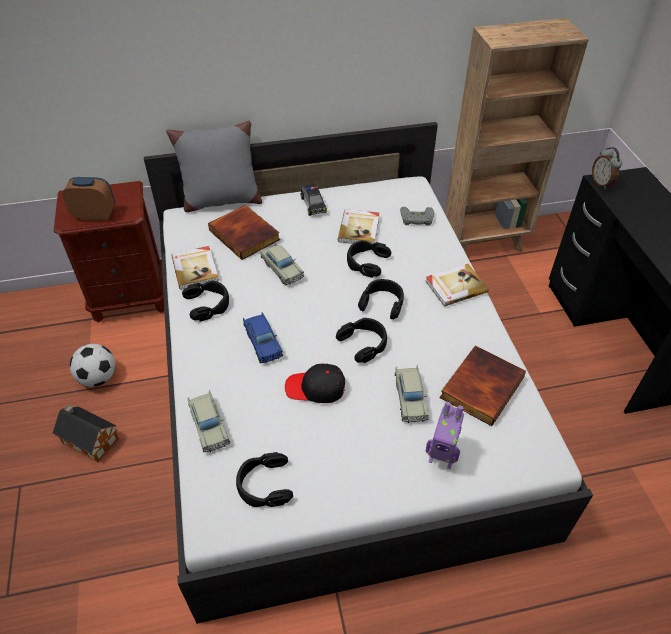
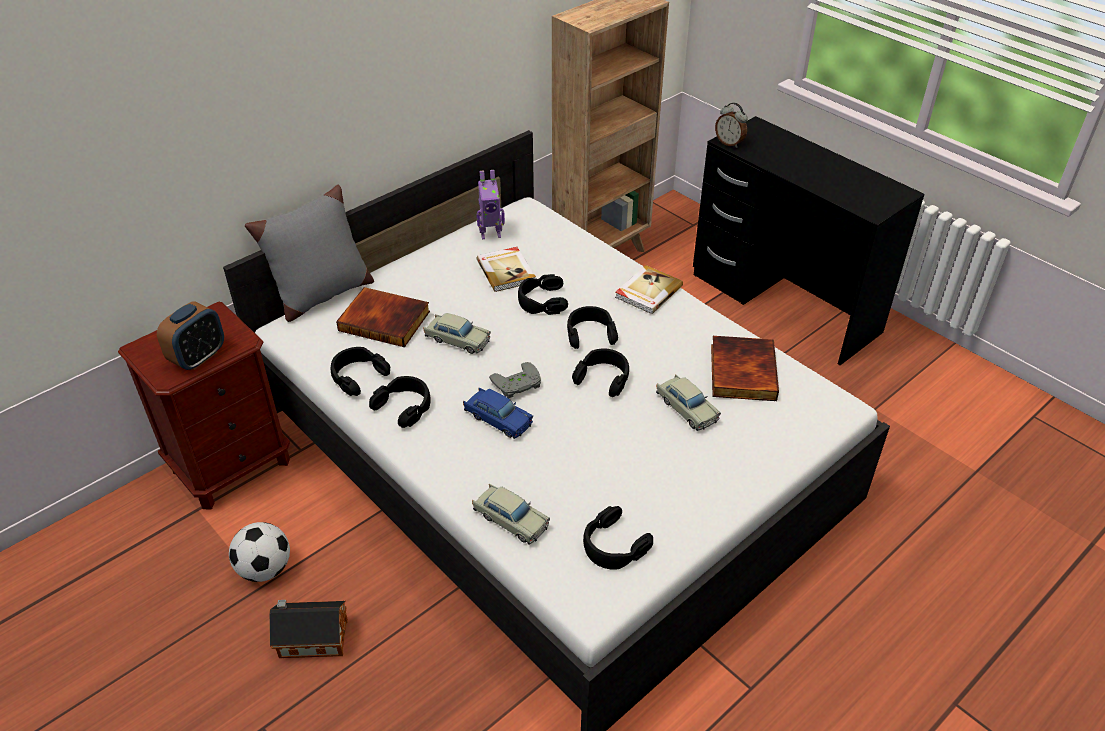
camera: 30 degrees left, 5 degrees down
alarm clock [63,177,115,221] -> alarm clock turned 150 degrees clockwise [157,302,224,370]
book [171,246,219,290] -> black headphones [331,347,390,396]
black cap [285,364,345,403] -> none
toy car [301,183,327,216] -> none
grey game controller [400,207,434,226] -> grey game controller moved to [489,362,541,398]
toy robot [426,402,464,469] -> toy robot moved to [477,170,505,239]

